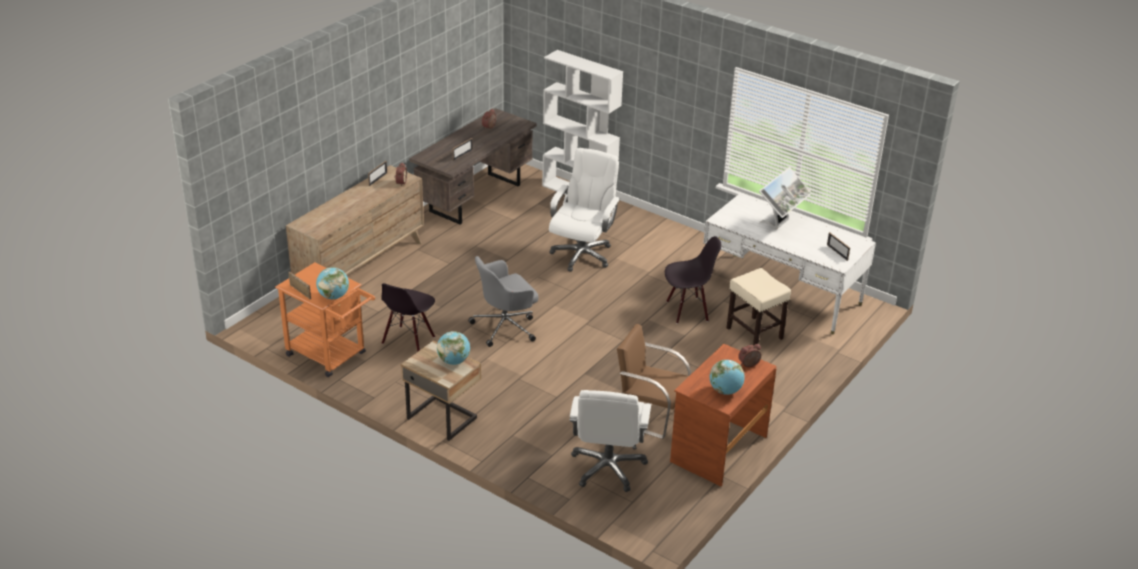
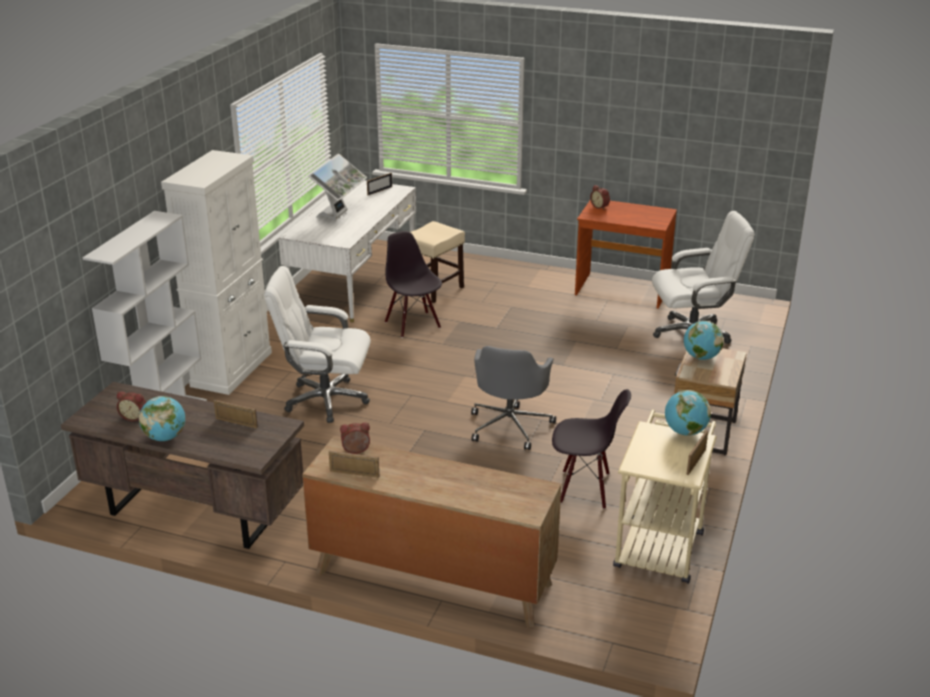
camera: 105 degrees left, 5 degrees down
orange cart [275,262,375,377] -> beige cart [613,410,717,584]
grey office chair [468,256,539,347] -> grey office chair turned 60 degrees clockwise [471,346,556,450]
brown chair [617,324,691,439] -> none
globe [710,360,745,395] -> globe moved to [139,396,185,441]
monitor [759,167,812,230] -> monitor turned 90 degrees clockwise [308,154,367,220]
none -> white cabinet [161,150,272,395]

